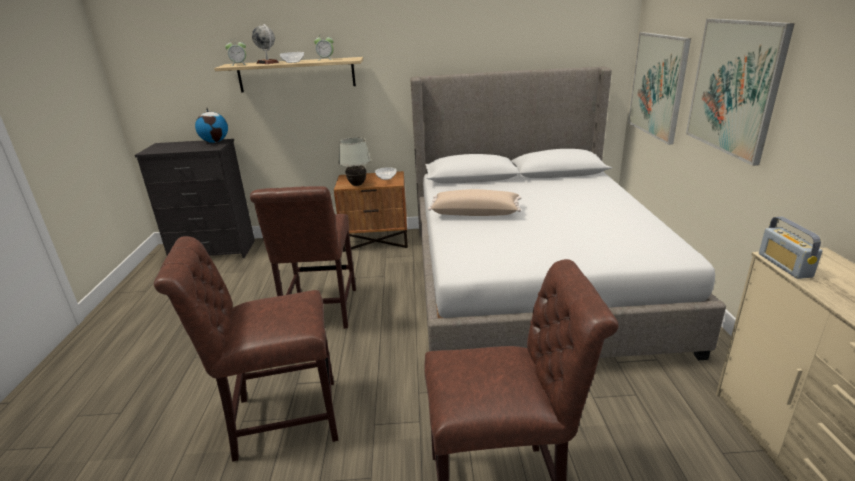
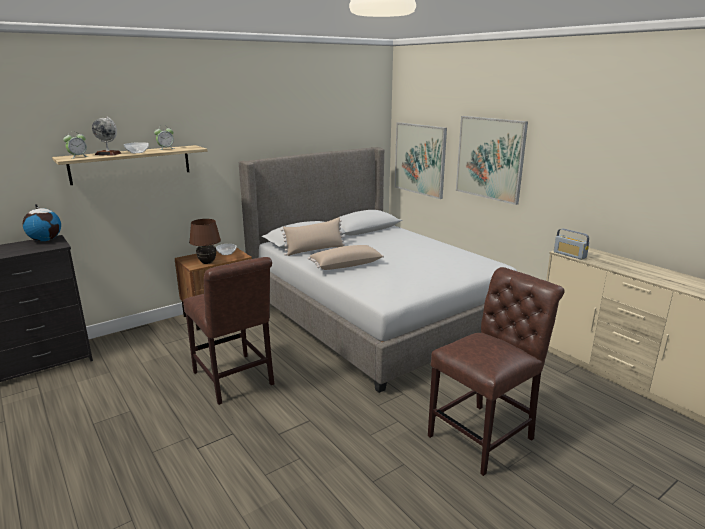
camera: 35 degrees left, 5 degrees down
brown chair [154,236,338,462] -> none
white table lamp [339,137,371,186] -> brown table lamp [189,219,221,264]
none -> beige pillow [281,217,345,256]

